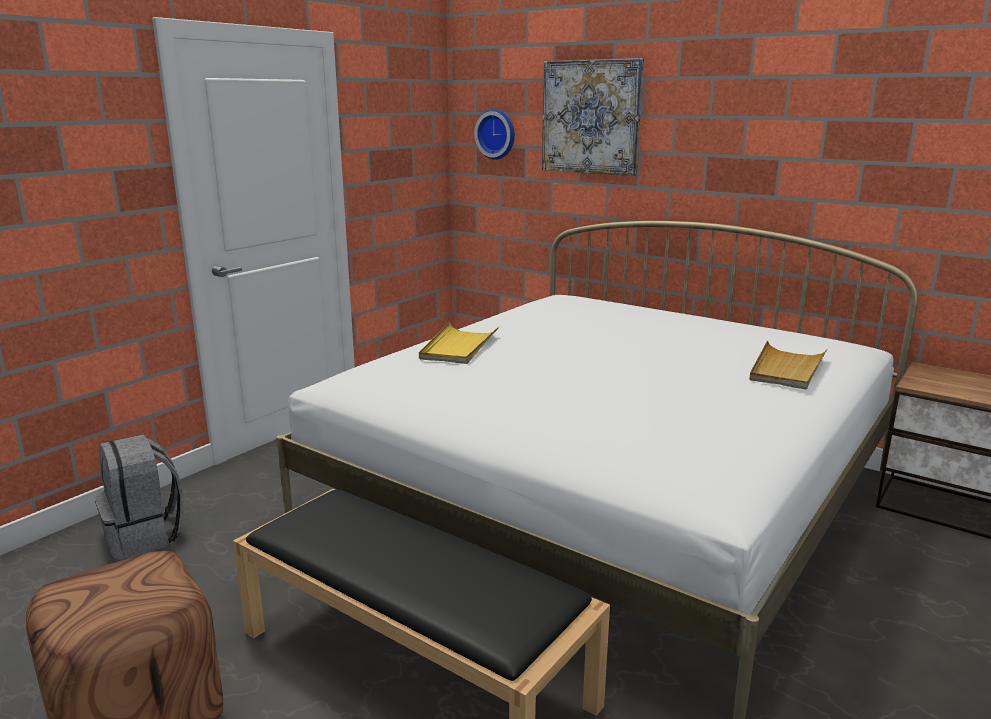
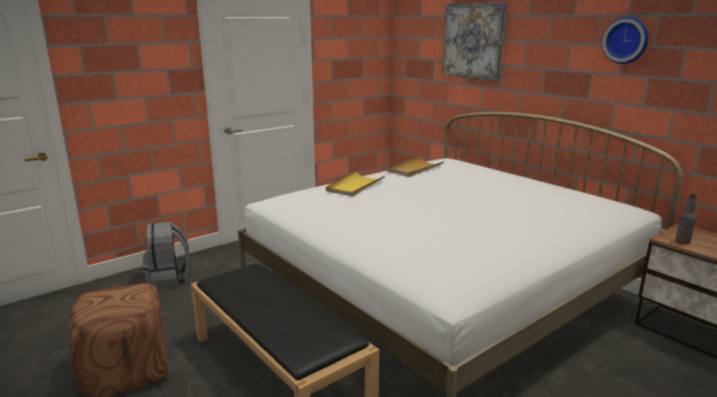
camera: 15 degrees right, 0 degrees up
wall clock [474,109,515,160] -> wall clock moved to [602,16,649,64]
beige tray [750,341,827,390] -> beige tray moved to [387,156,444,177]
none -> bottle [675,194,697,244]

